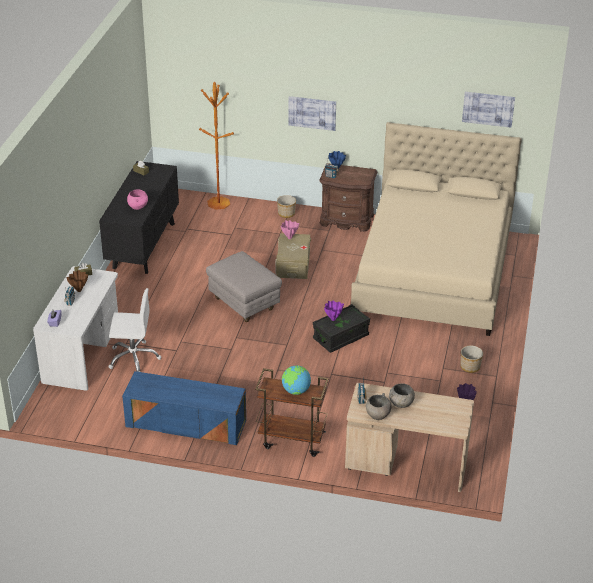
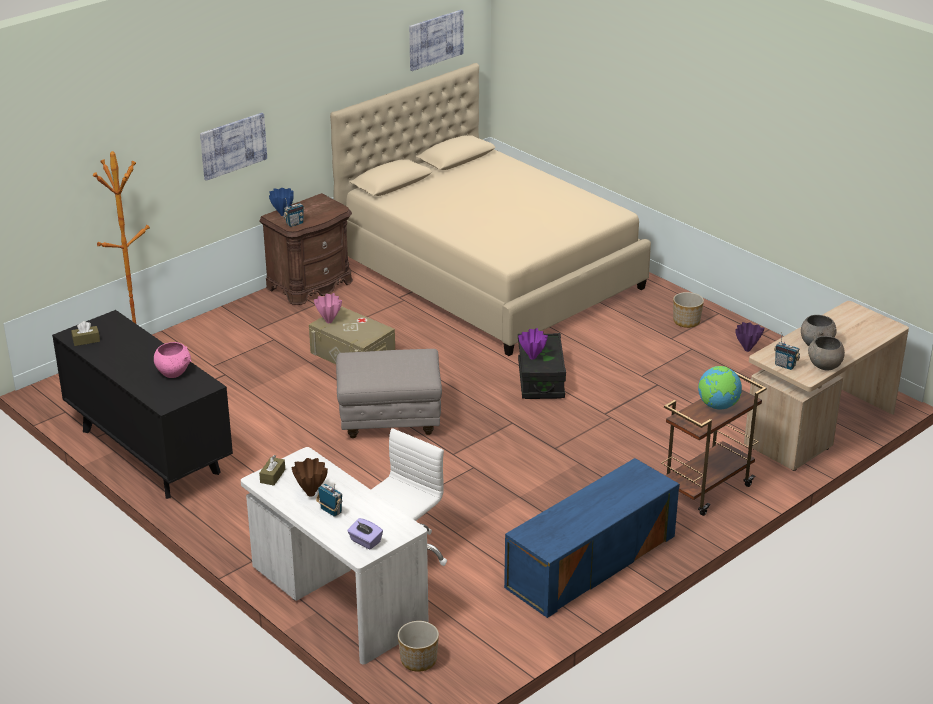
camera: 55 degrees left, 5 degrees down
planter [277,195,296,218] -> planter moved to [398,621,439,672]

